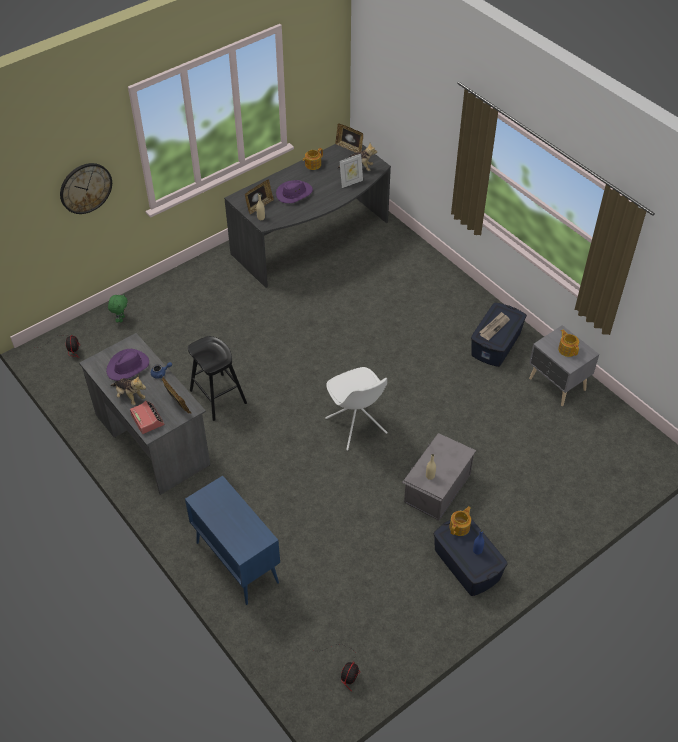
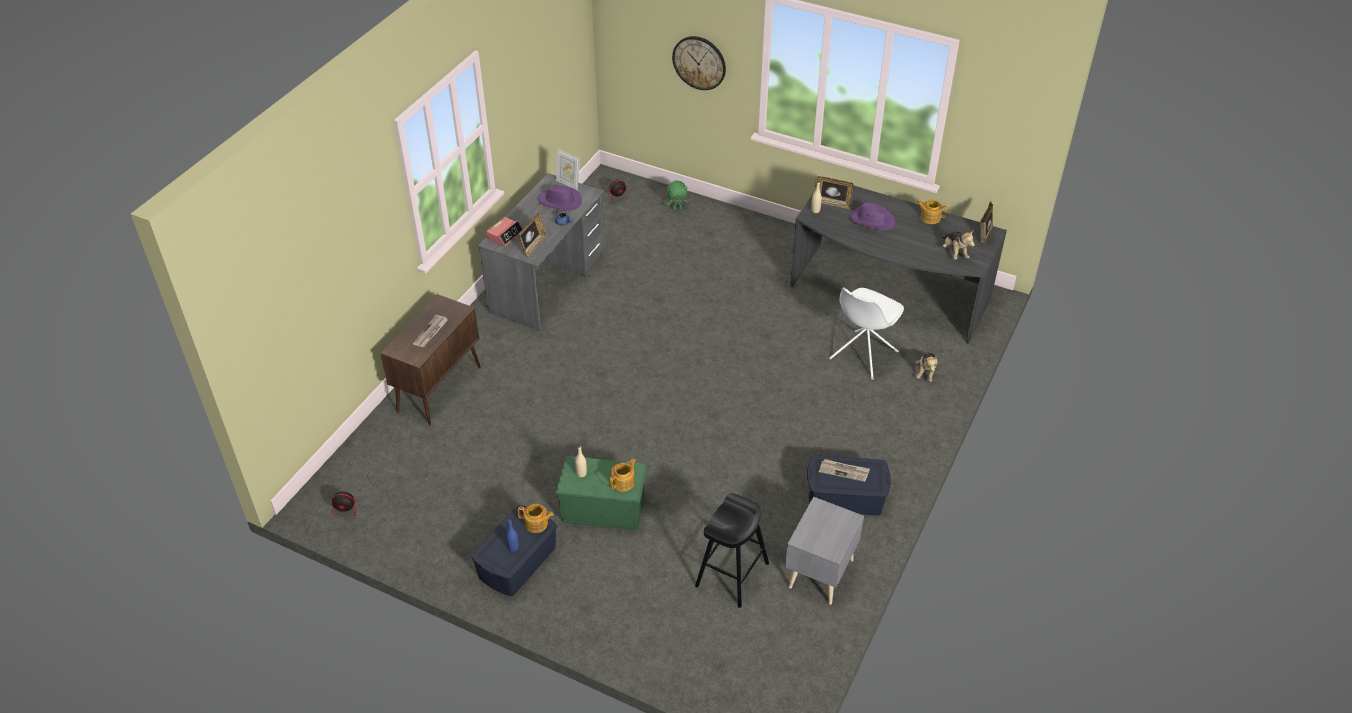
camera: 65 degrees right, 5 degrees down
plush toy [110,375,146,405] -> plush toy moved to [915,352,938,382]
blue cabinet [185,476,280,605] -> brown cabinet [380,294,481,425]
black stool [188,336,247,421] -> black stool moved to [695,493,769,608]
white chair [325,367,388,451] -> white chair moved to [829,287,904,380]
picture frame [340,154,363,188] -> picture frame moved to [556,149,580,191]
grey storage box [402,433,476,521] -> green storage box [555,456,647,531]
teapot [558,329,579,357] -> teapot moved to [609,459,636,492]
none -> newspaper [413,315,448,347]

